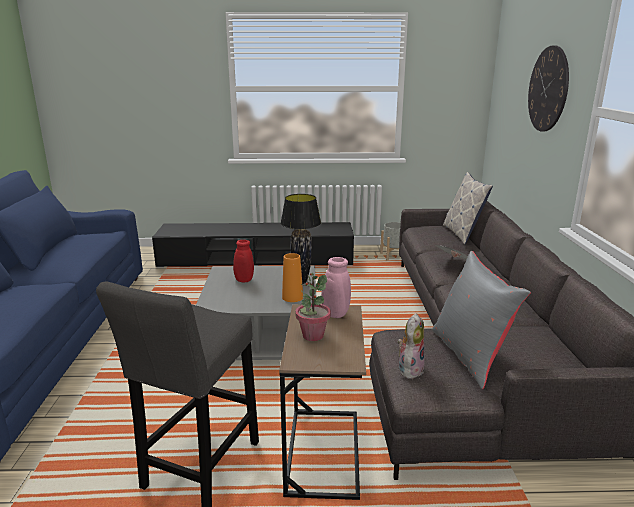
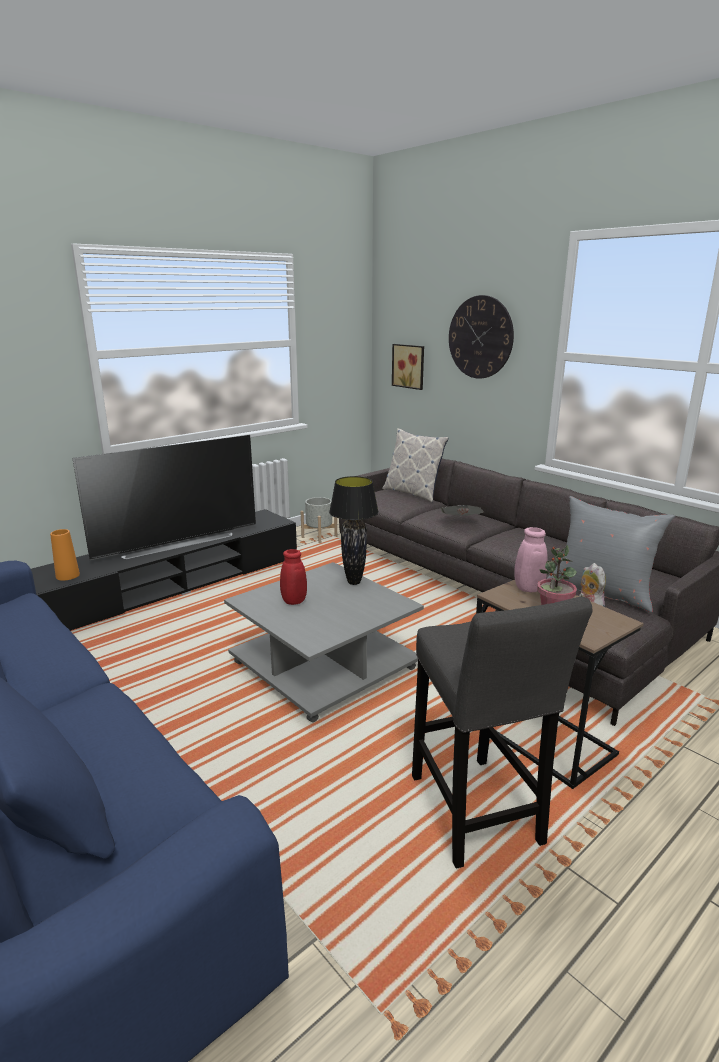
camera: 40 degrees left, 0 degrees up
orange vase [282,253,303,302] -> orange vase moved to [50,529,80,581]
none -> television [72,435,256,560]
none -> picture [392,344,424,390]

